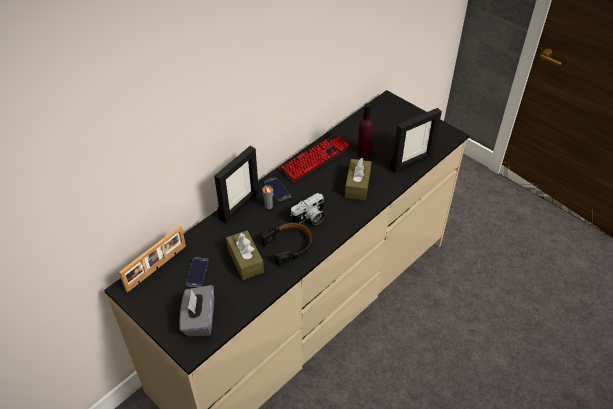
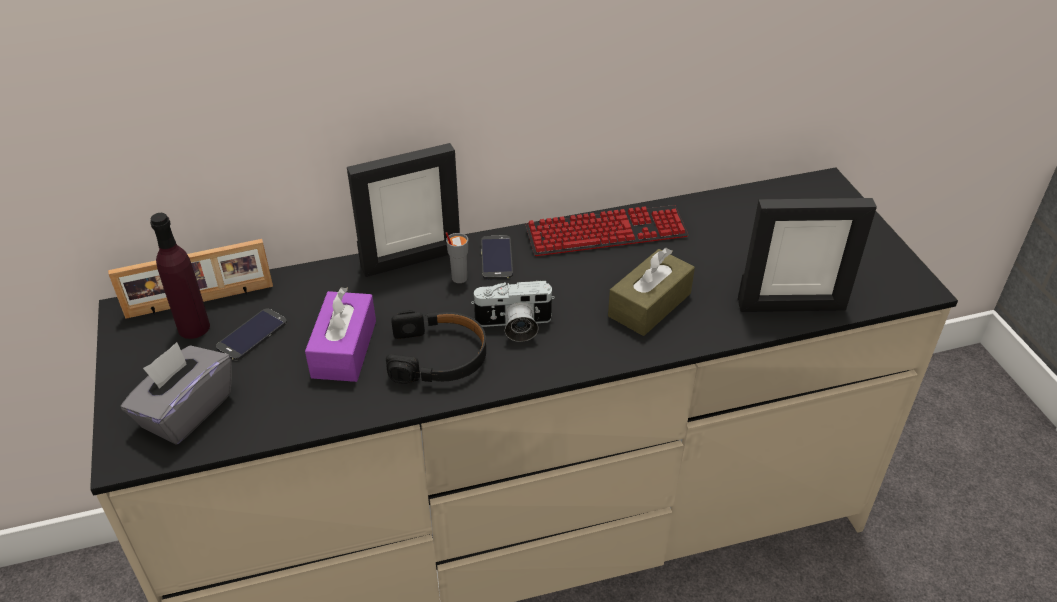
camera: 30 degrees right, 5 degrees down
brown tissue box [226,231,264,280] -> purple tissue box [305,287,376,382]
purple bottle [357,103,373,158] -> purple bottle moved to [150,213,210,339]

